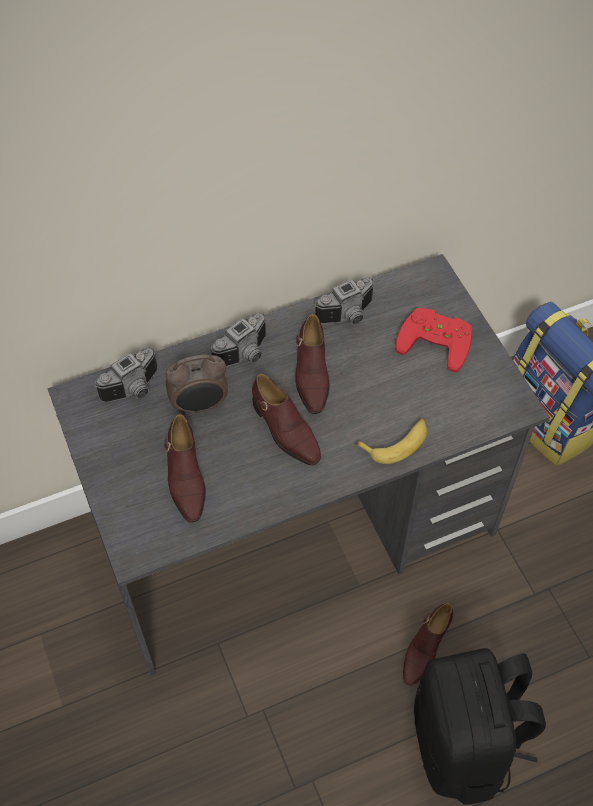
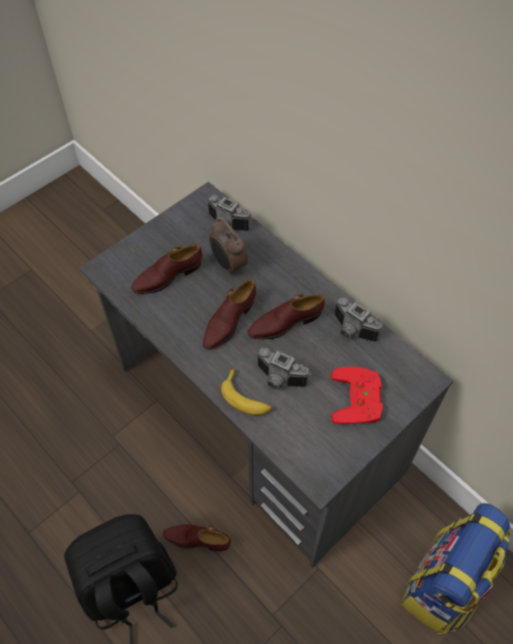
camera: 70 degrees right, 0 degrees up
camera [211,313,266,367] -> camera moved to [257,348,311,389]

